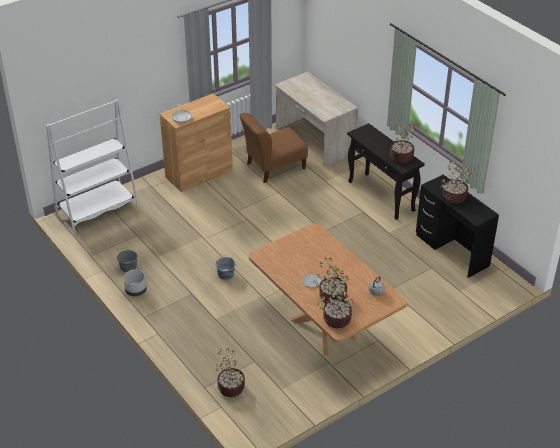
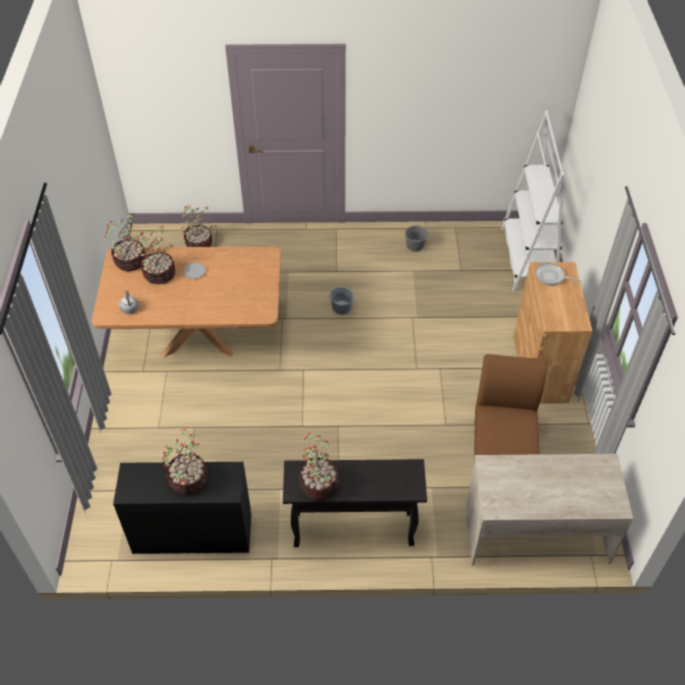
camera: 125 degrees right, 10 degrees up
grey planter [123,270,147,296] -> none

